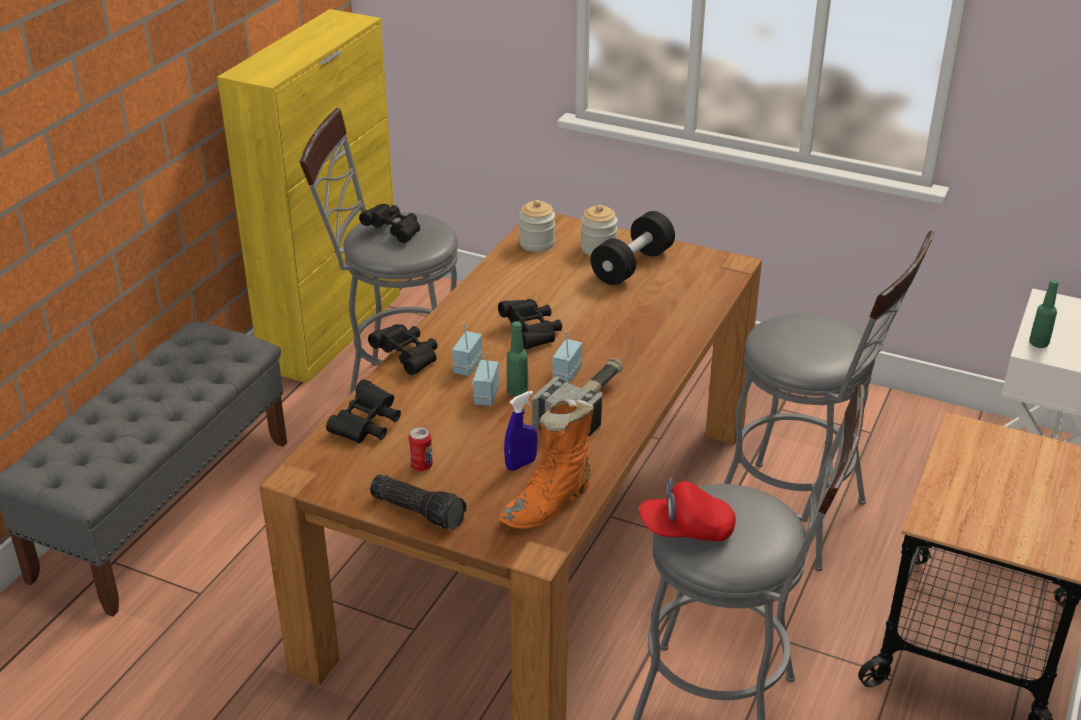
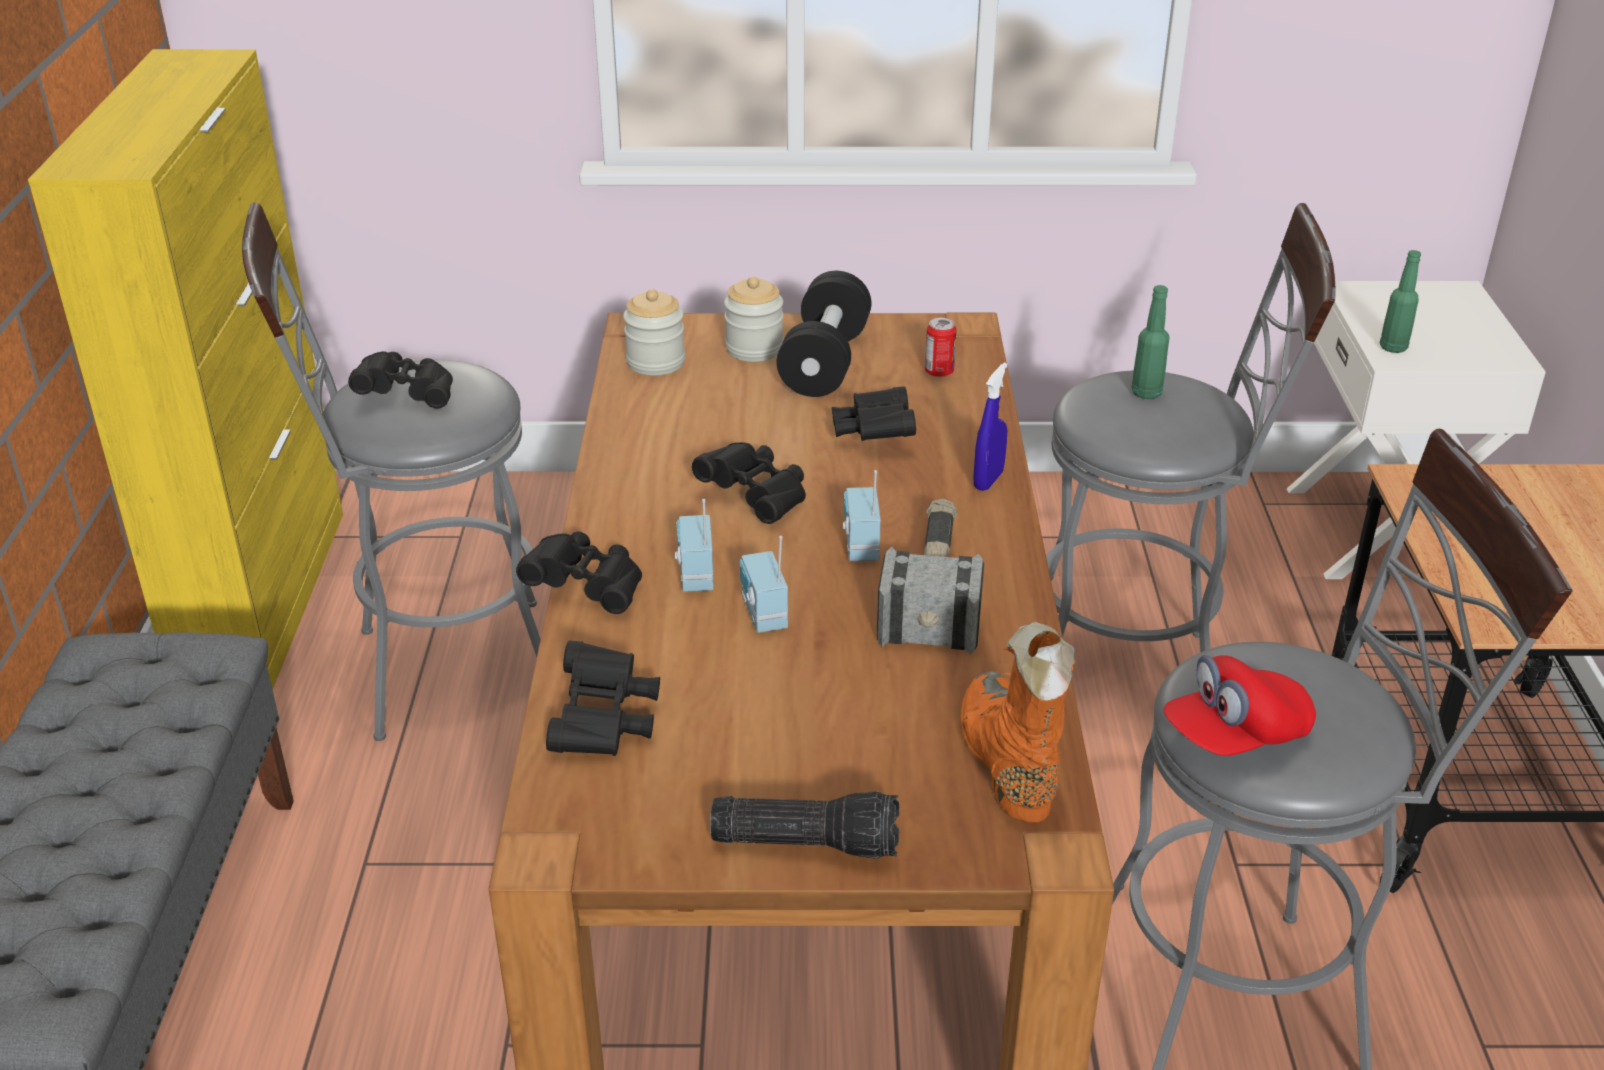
camera: 25 degrees left, 0 degrees up
can [409,427,433,471] -> can moved to [925,318,956,377]
orange boot [499,398,594,529] -> orange boot turned 150 degrees clockwise [961,622,1075,823]
blue spray bottle [504,391,537,471] -> blue spray bottle moved to [973,363,1007,491]
green bottle [507,321,528,396] -> green bottle moved to [1131,285,1169,399]
none -> black binoculars [832,386,916,441]

